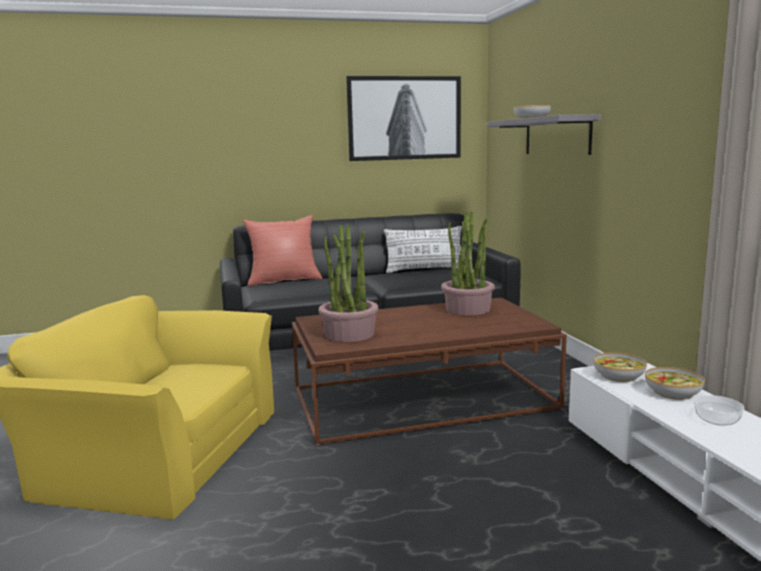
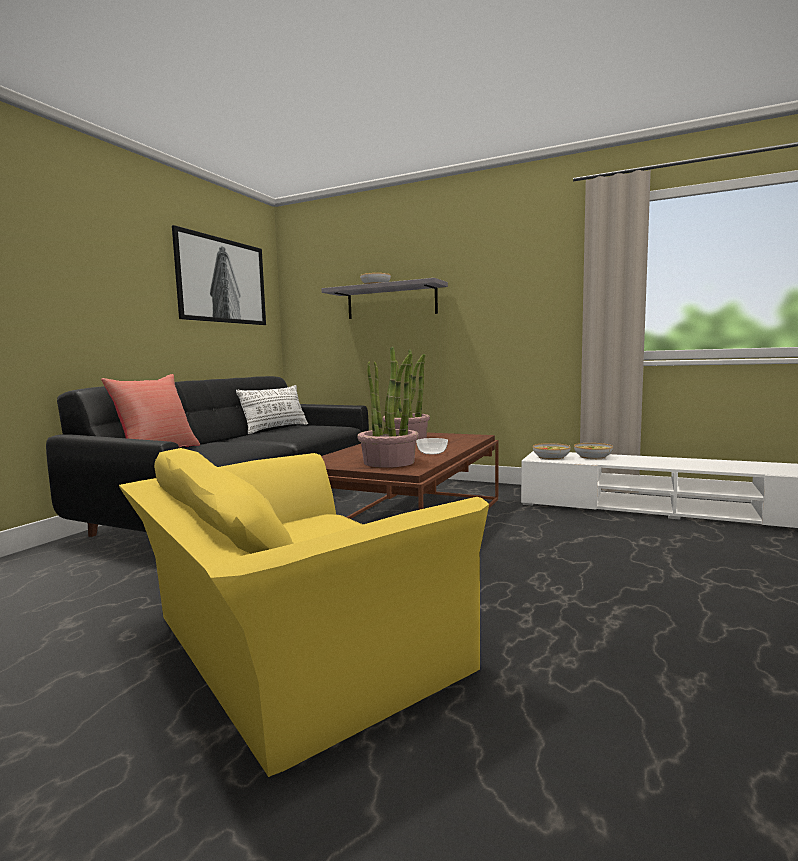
camera: 50 degrees left, 5 degrees down
bowl [694,395,744,426] -> bowl moved to [416,438,448,454]

